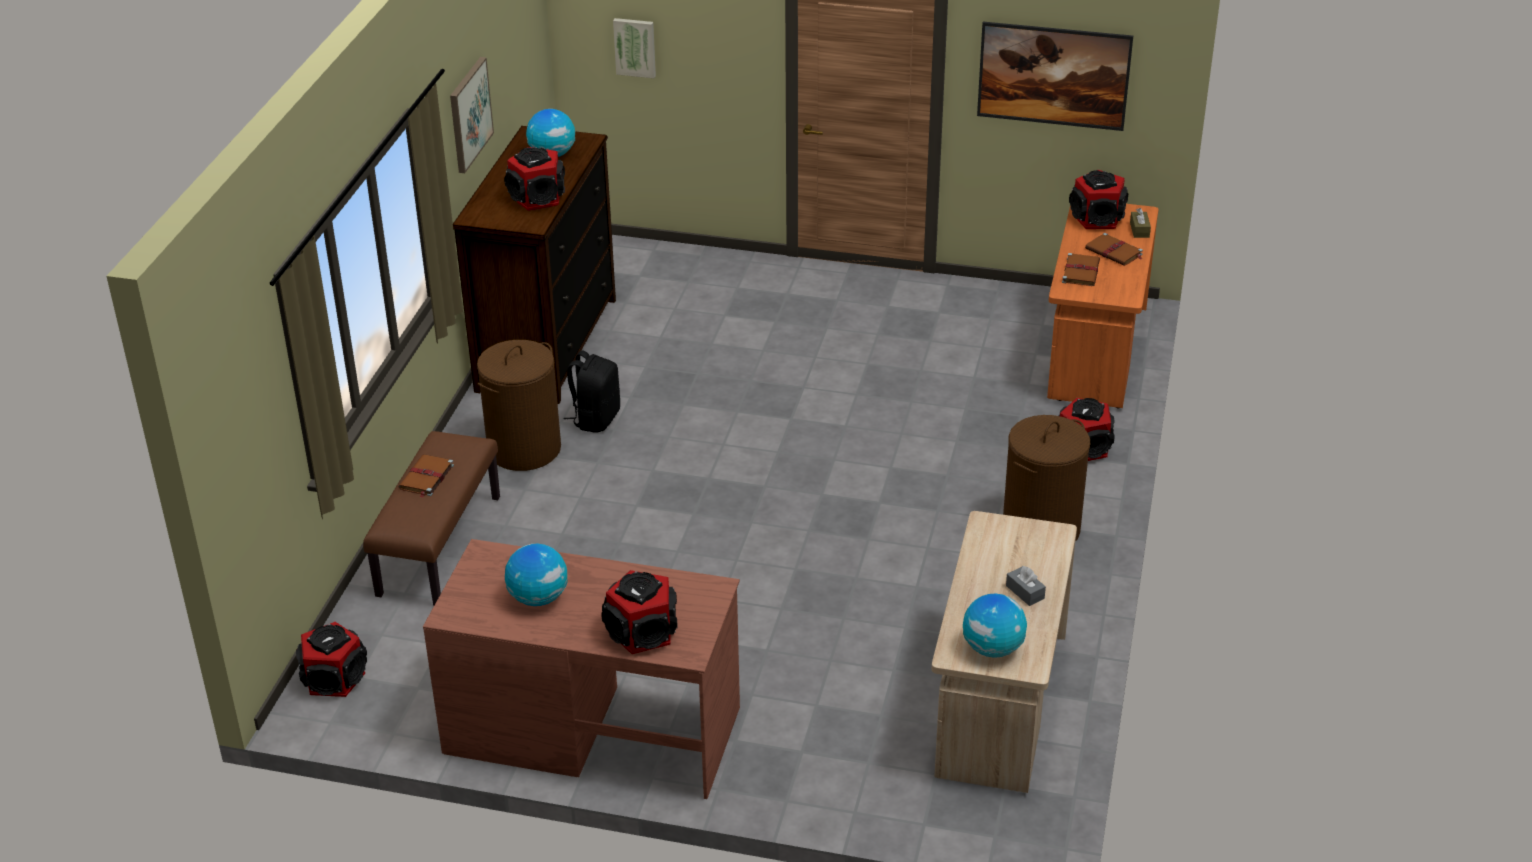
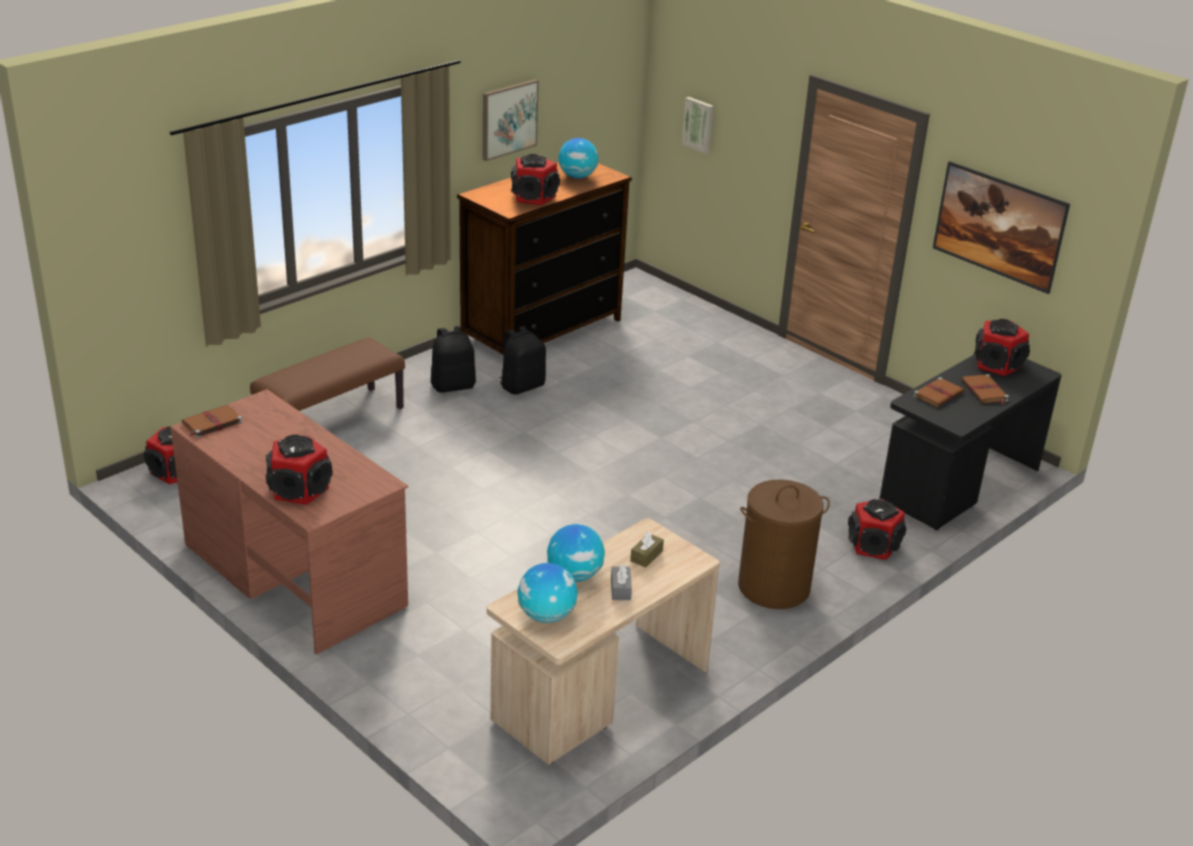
camera: 30 degrees right, 5 degrees down
brown book [398,454,454,498] -> brown book moved to [182,405,243,438]
brown laundry basket [477,340,561,471] -> black backpack [431,326,476,393]
globe [505,544,568,606] -> globe moved to [547,524,605,582]
orange desk [1047,204,1159,409] -> black desk [879,355,1062,530]
brown tissue box [1130,208,1151,238] -> brown tissue box moved to [630,531,664,568]

